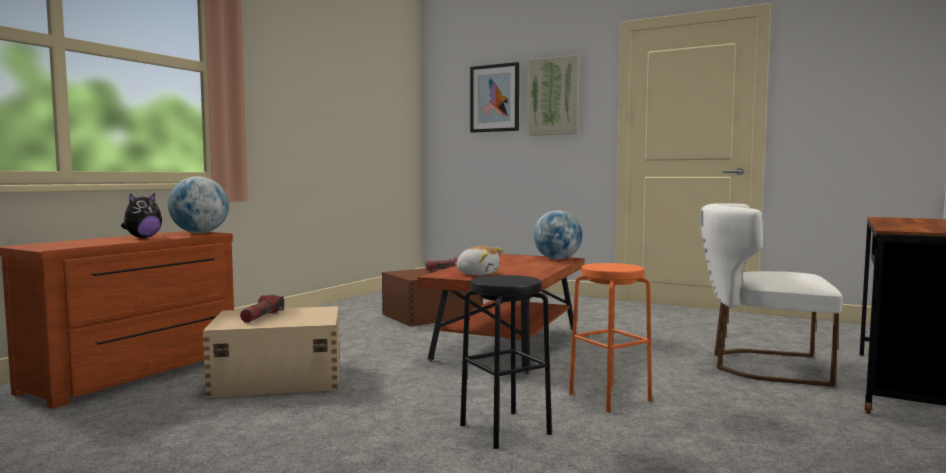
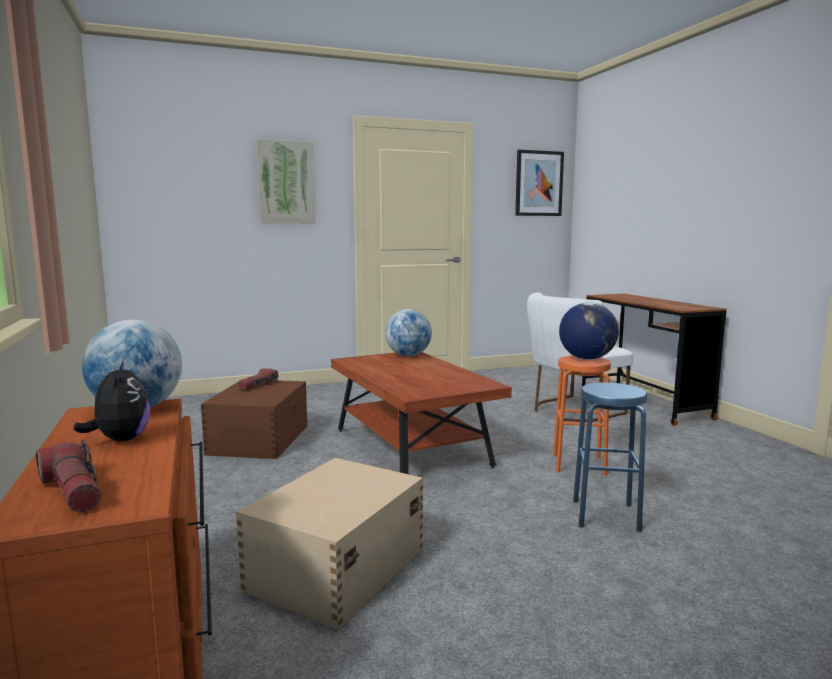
camera: 50 degrees left, 5 degrees up
flashlight [240,295,284,323] -> flashlight moved to [36,440,102,513]
plush toy [454,246,504,275] -> none
black stool [460,275,552,449] -> blue stool [573,383,647,532]
picture [470,62,519,133] -> picture moved to [515,150,564,216]
none -> globe [559,302,619,360]

